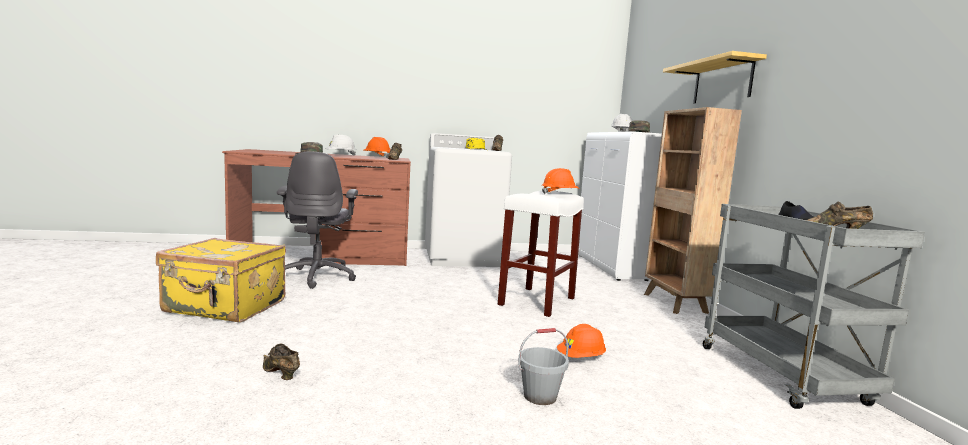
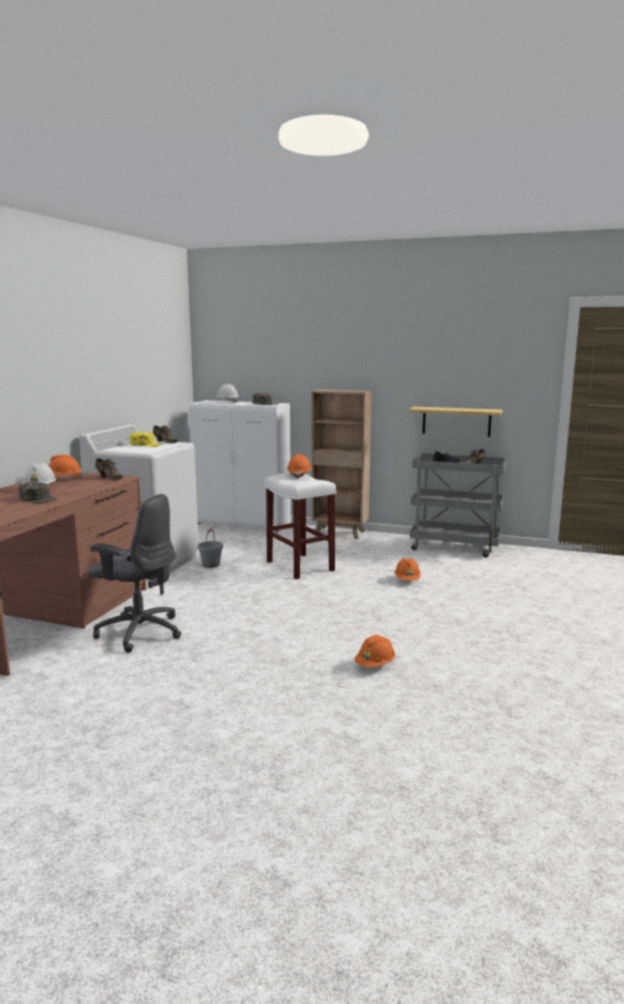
camera: 60 degrees left, 5 degrees up
yellow suitcase [156,238,286,323] -> none
brown shoe [263,343,300,380] -> orange hard hat [355,635,395,668]
grey bucket [518,328,569,405] -> grey bucket moved to [198,529,223,568]
shelf [663,51,767,103] -> shelf moved to [409,407,503,437]

